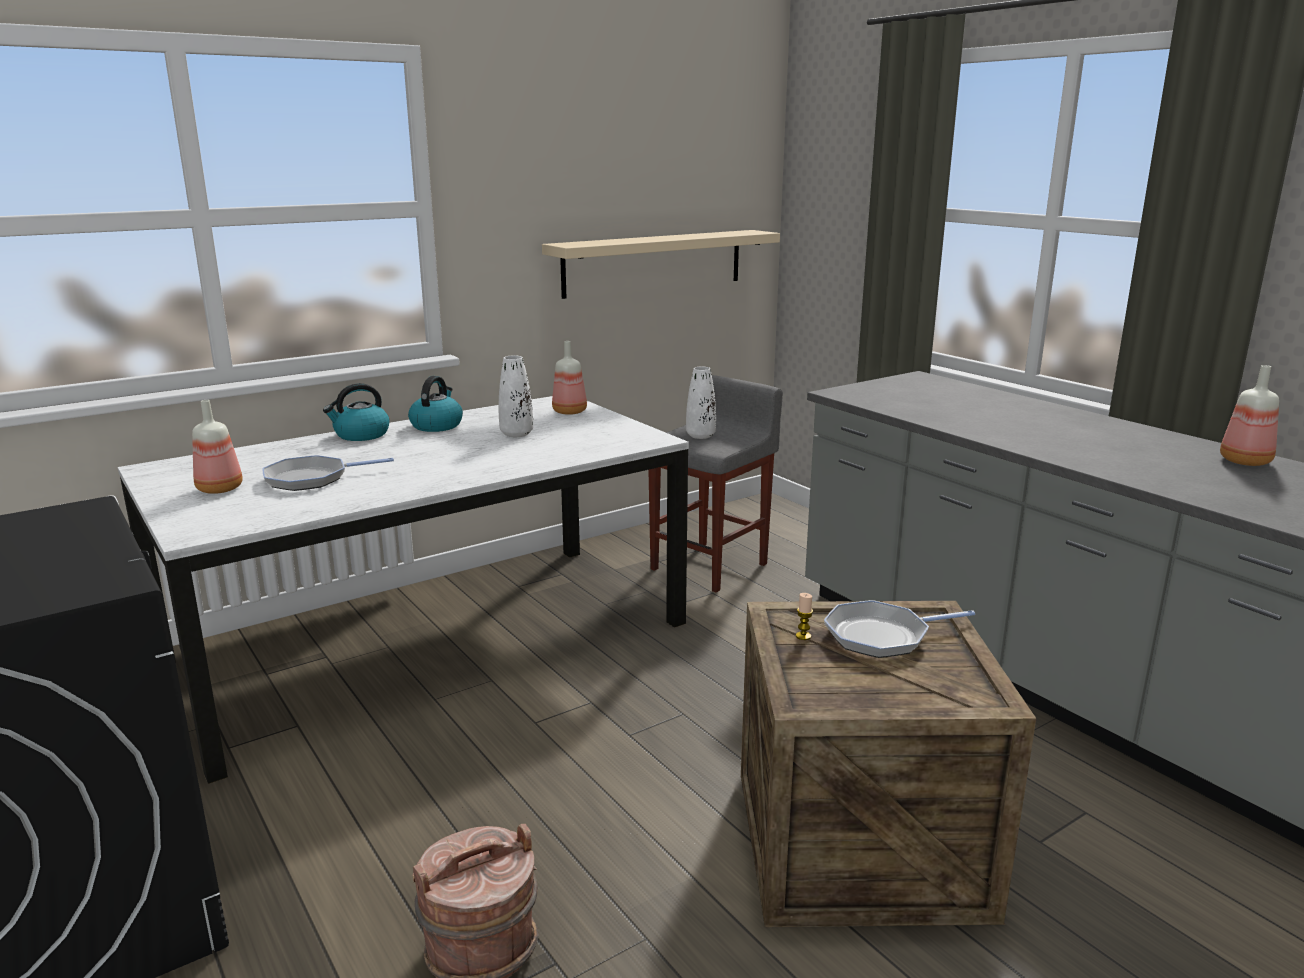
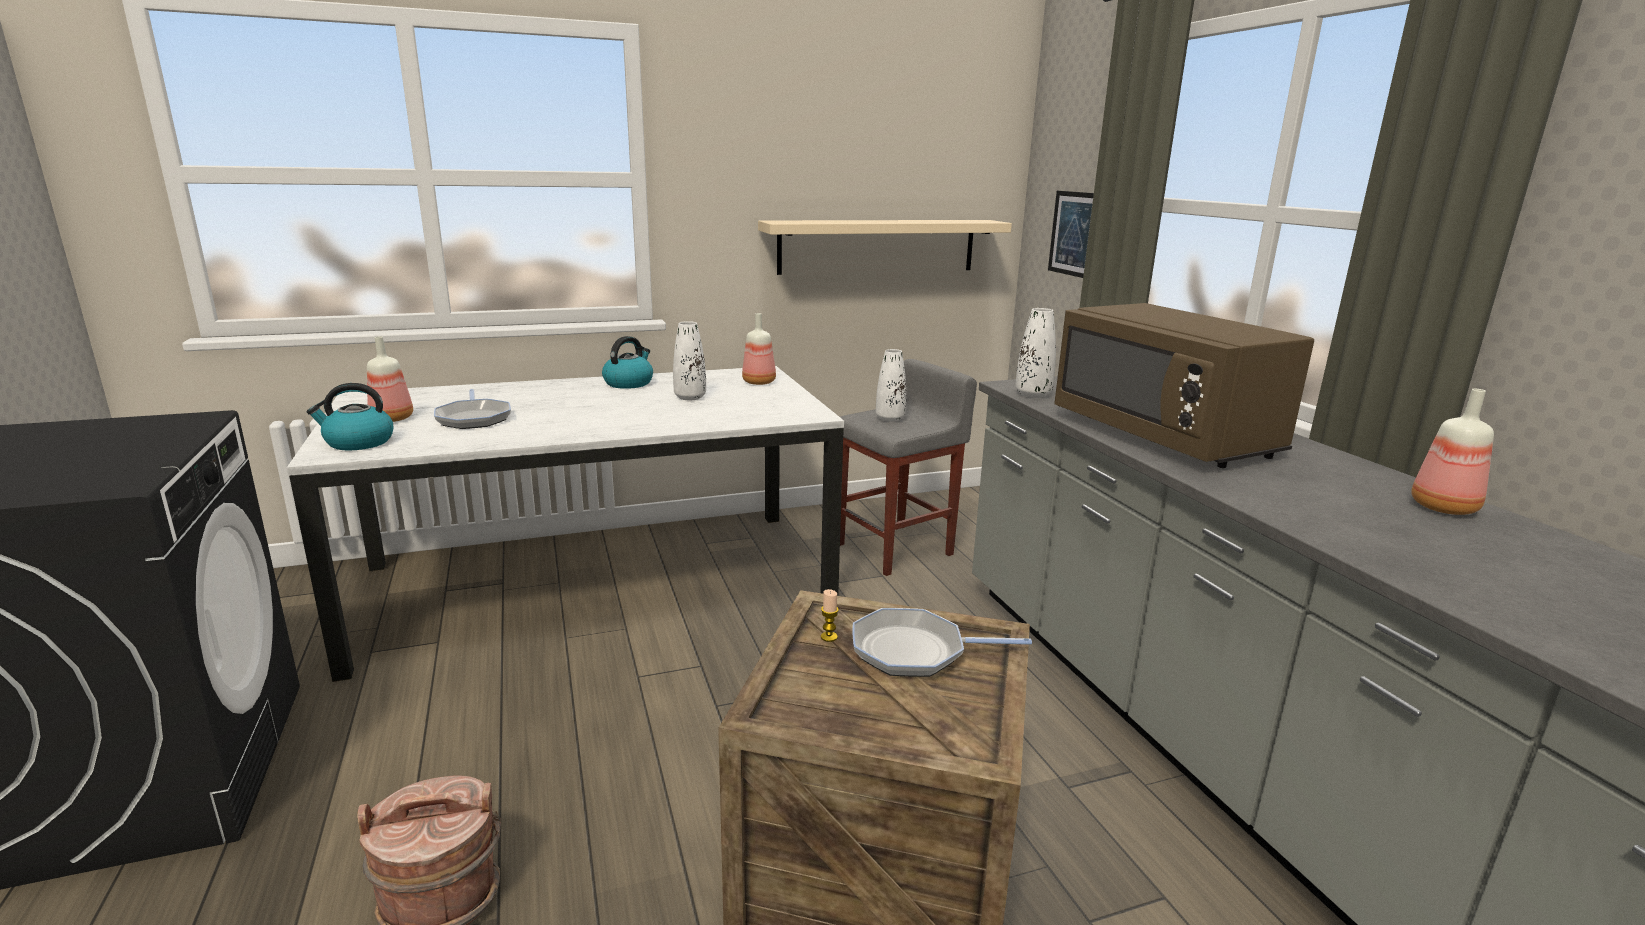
camera: 15 degrees right, 0 degrees up
frying pan [263,455,394,491] -> frying pan turned 105 degrees counterclockwise [434,389,511,429]
kettle [323,383,390,441] -> kettle moved to [307,383,393,451]
none -> white vase [1016,308,1056,398]
none -> picture [1048,191,1094,278]
none -> brown microwave [1054,303,1314,468]

